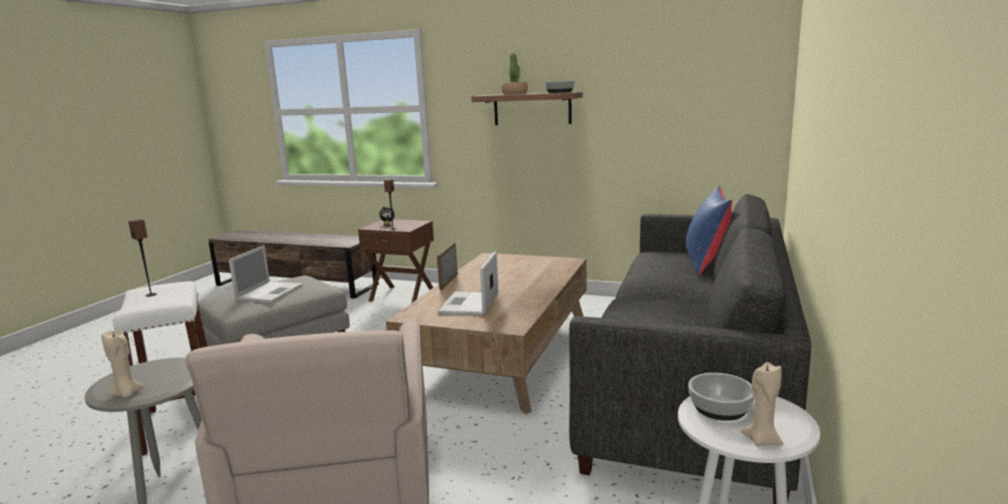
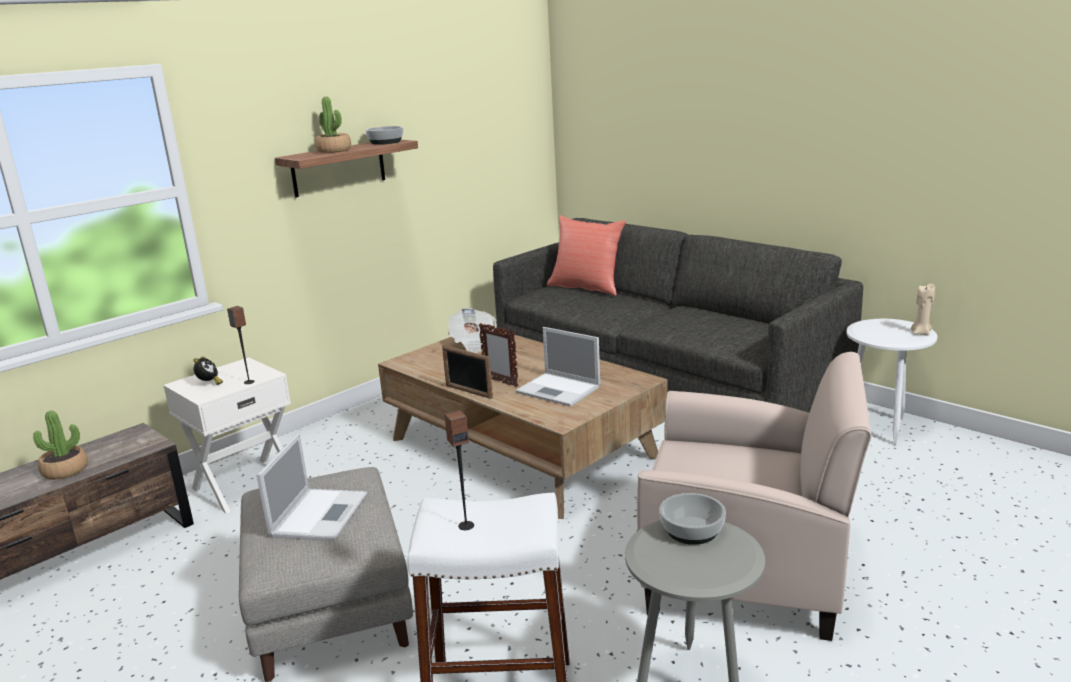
camera: 65 degrees left, 5 degrees up
beige candle [101,330,145,397] -> none
laptop [229,245,303,303] -> laptop turned 60 degrees clockwise [257,434,367,541]
brown nightstand [358,219,434,303] -> white nightstand [163,357,291,514]
blue pillow [686,186,732,276] -> red pillow [547,215,626,296]
bowl [688,373,755,421] -> bowl moved to [659,493,726,545]
none -> potted plant [33,410,88,480]
none -> newspaper [448,307,497,353]
none -> picture frame [479,323,518,387]

